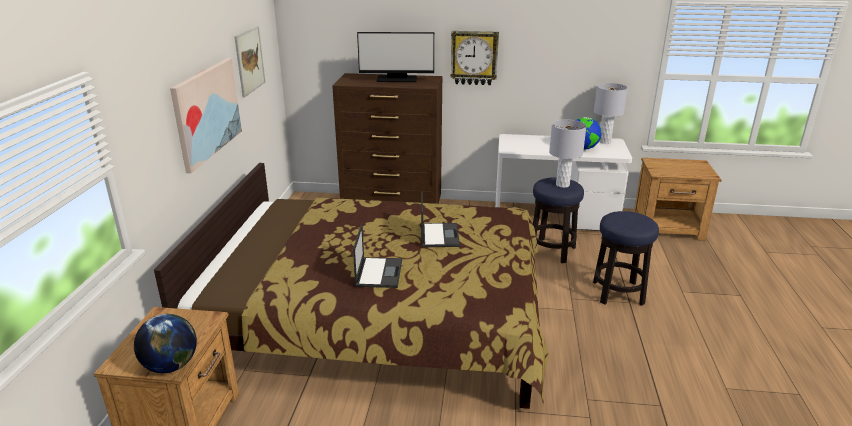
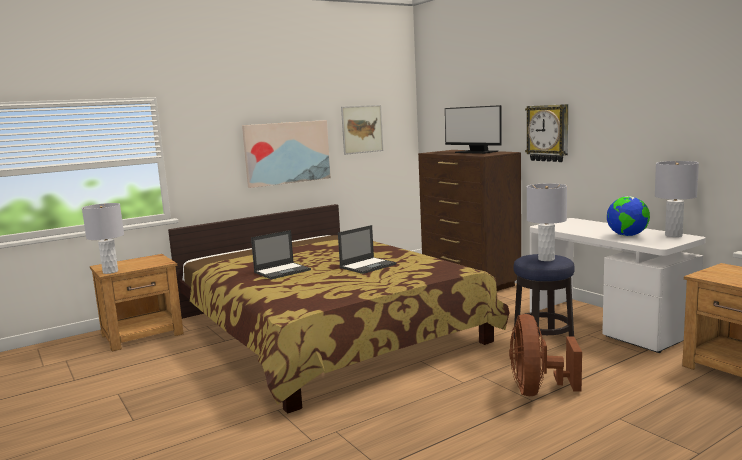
camera: 50 degrees right, 15 degrees down
globe [134,314,197,373] -> grey table lamp [82,203,124,274]
stool [593,211,659,306] -> brown fan [509,314,582,396]

